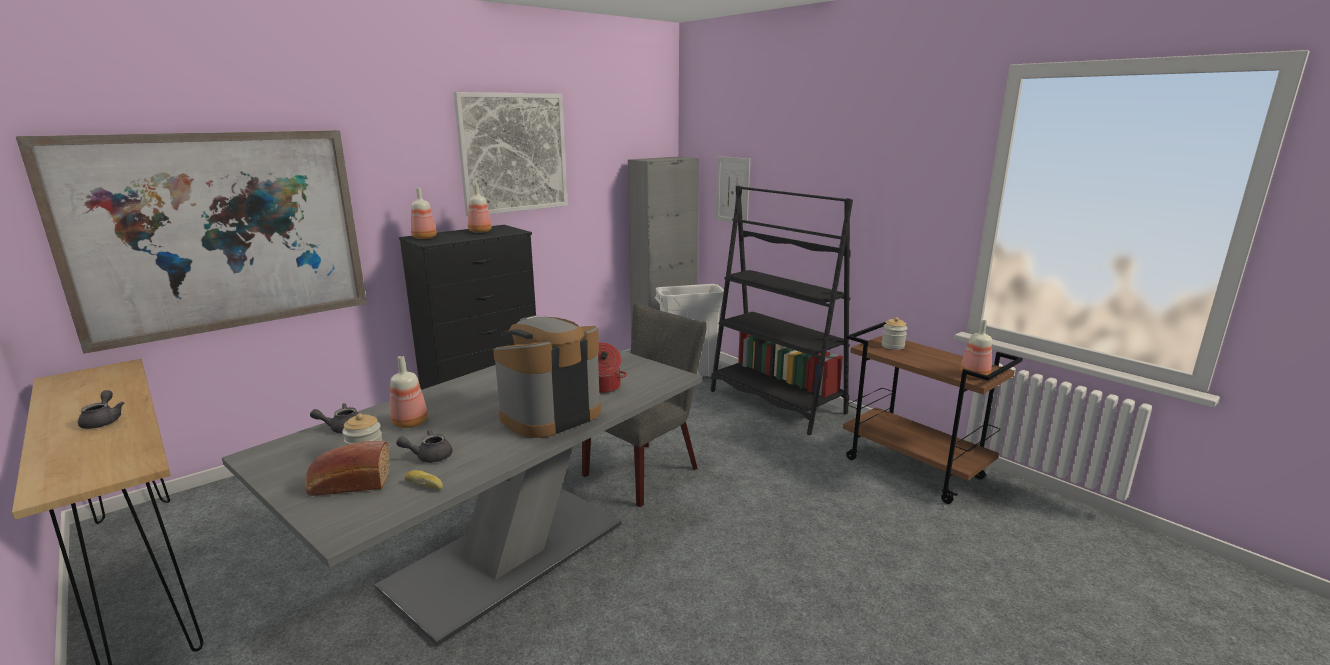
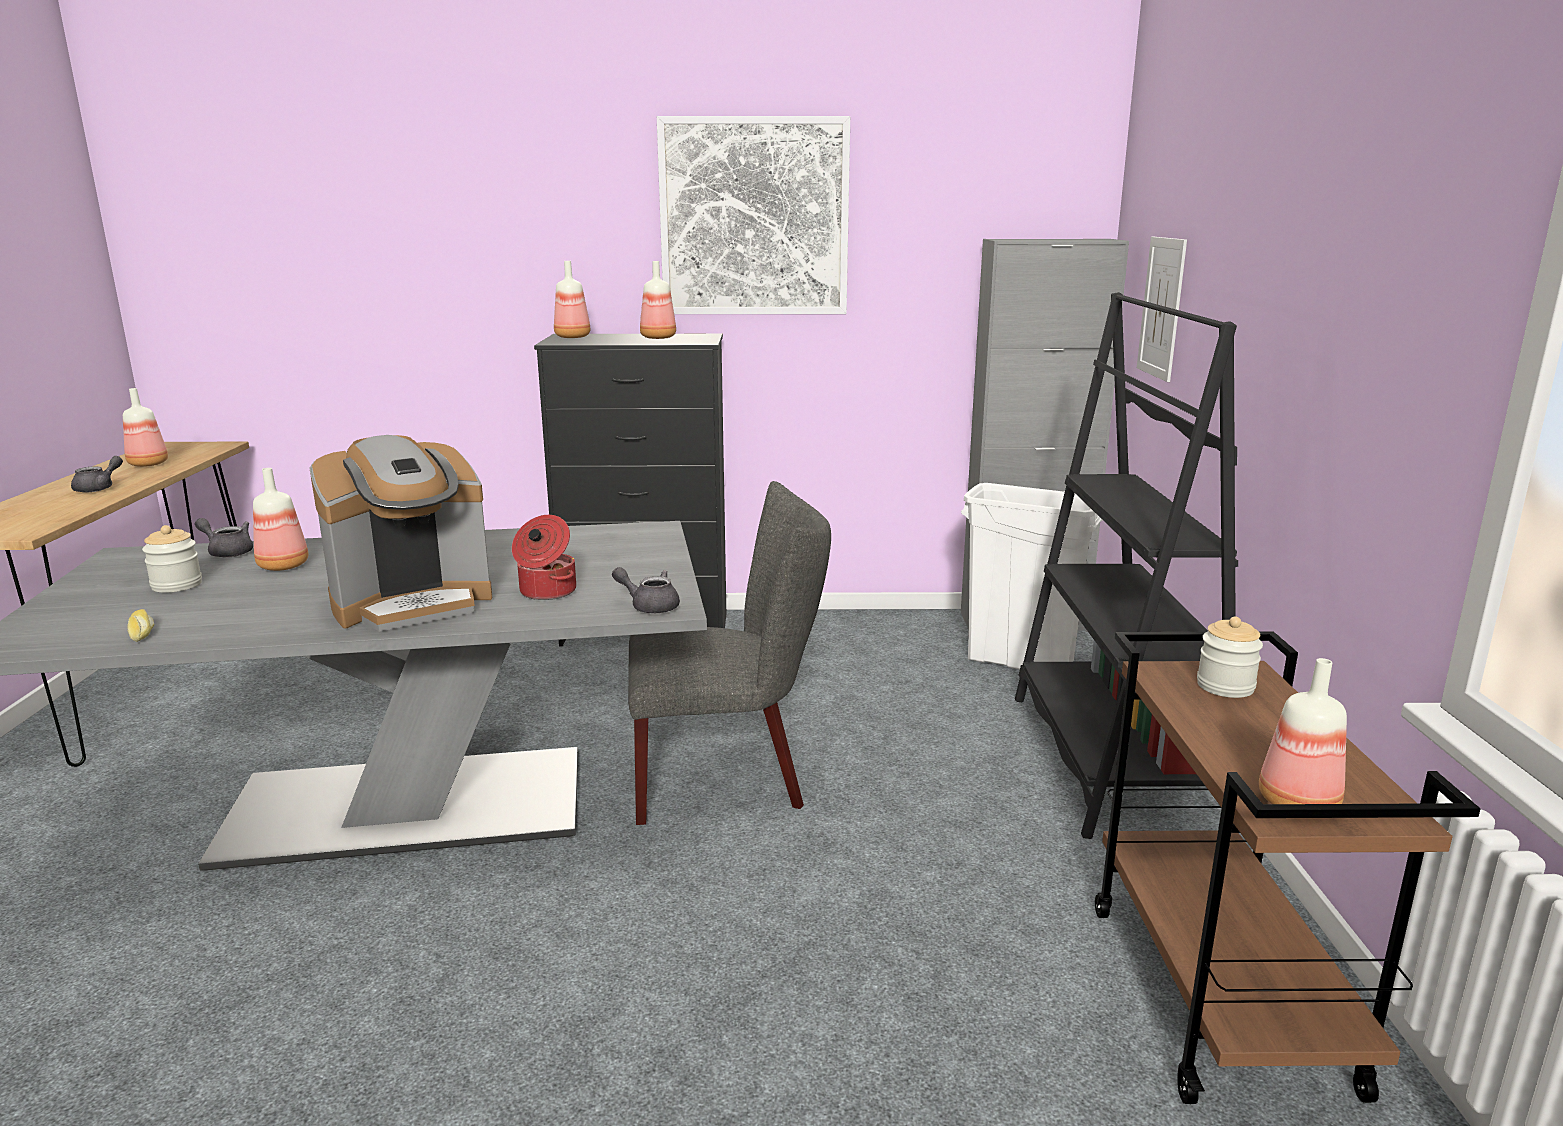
camera: 40 degrees right, 0 degrees up
picture [16,130,367,354] -> none
bread [305,441,390,496] -> none
grey teapot [396,429,452,463] -> grey teapot moved to [612,567,680,613]
coffee machine [493,315,601,438] -> coffee machine turned 150 degrees clockwise [310,435,492,632]
none -> bottle [123,388,168,467]

